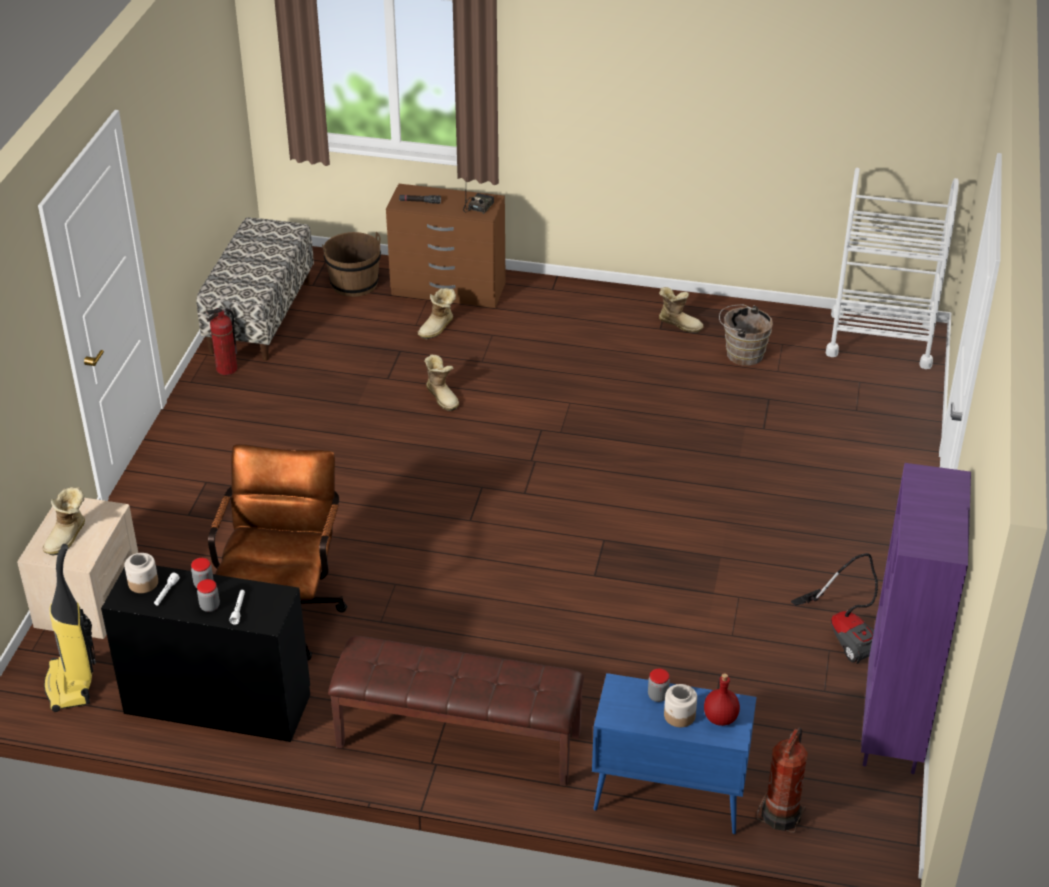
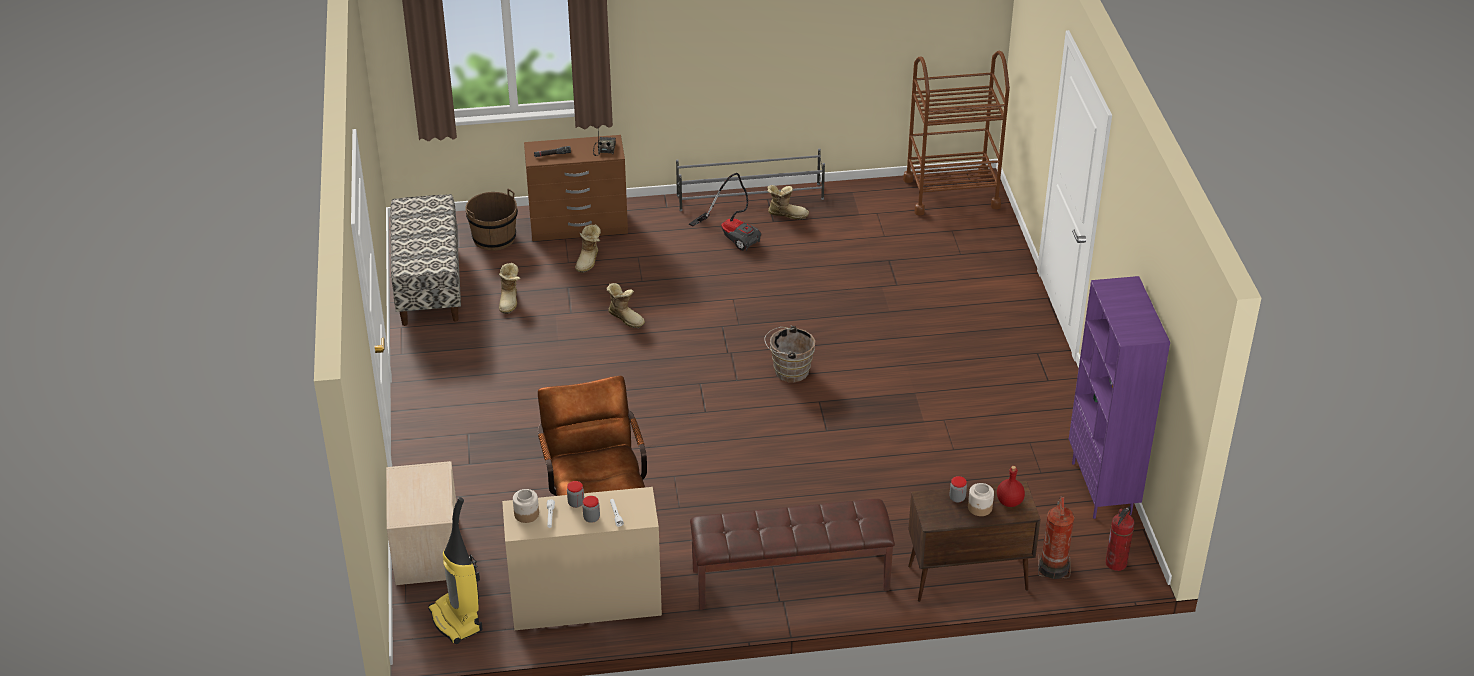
camera: 20 degrees left, 0 degrees up
boot [42,487,85,556] -> boot moved to [499,263,521,314]
black desk [101,566,310,742] -> beige desk [502,487,662,631]
fire extinguisher [206,308,238,375] -> fire extinguisher moved to [1105,506,1134,571]
blue cabinet [592,673,757,834] -> brown cabinet [908,481,1041,602]
brown bucket [719,304,773,366] -> brown bucket moved to [764,325,815,382]
vacuum cleaner [791,553,878,664] -> vacuum cleaner moved to [689,173,761,251]
white cart [826,167,959,369] -> brown cart [903,51,1010,216]
none -> grey shoe rack [676,148,825,211]

